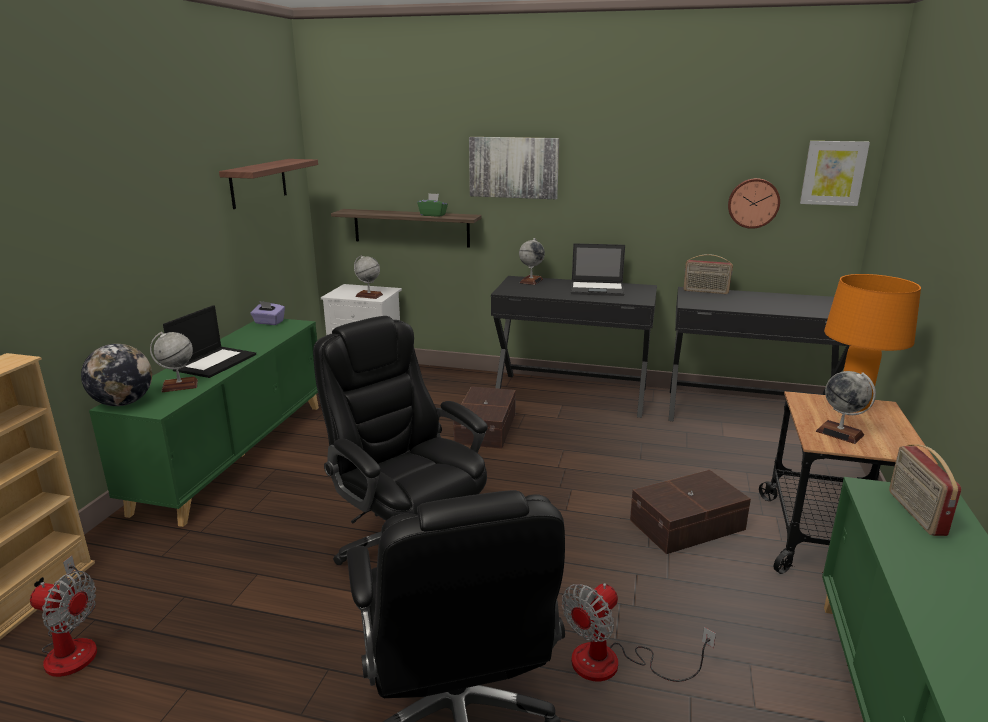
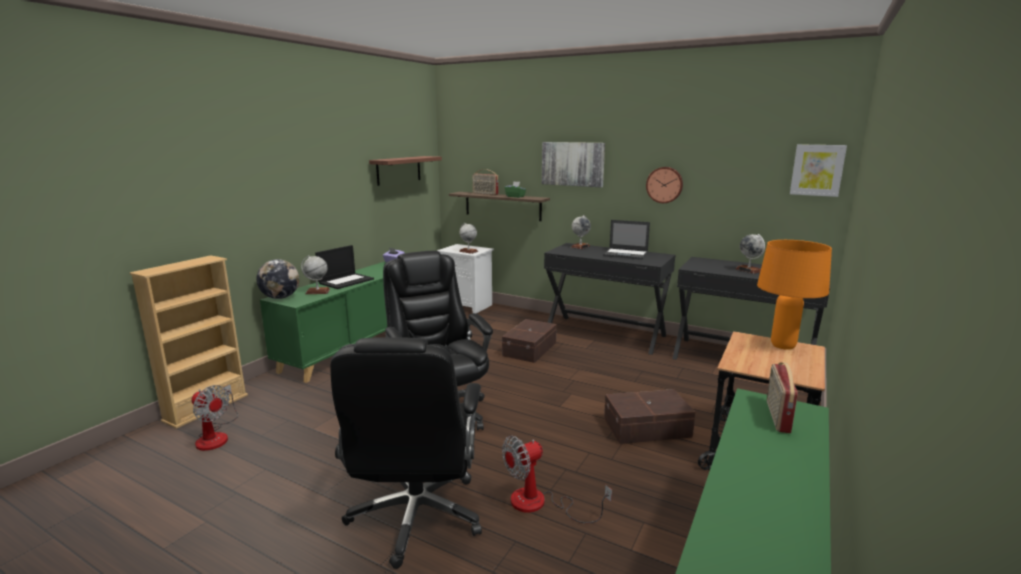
camera: 15 degrees right, 5 degrees down
radio [683,254,733,294] -> radio moved to [473,169,498,195]
wall clock [728,178,780,229] -> wall clock moved to [646,167,683,203]
globe [816,371,876,444] -> globe moved to [736,234,765,274]

